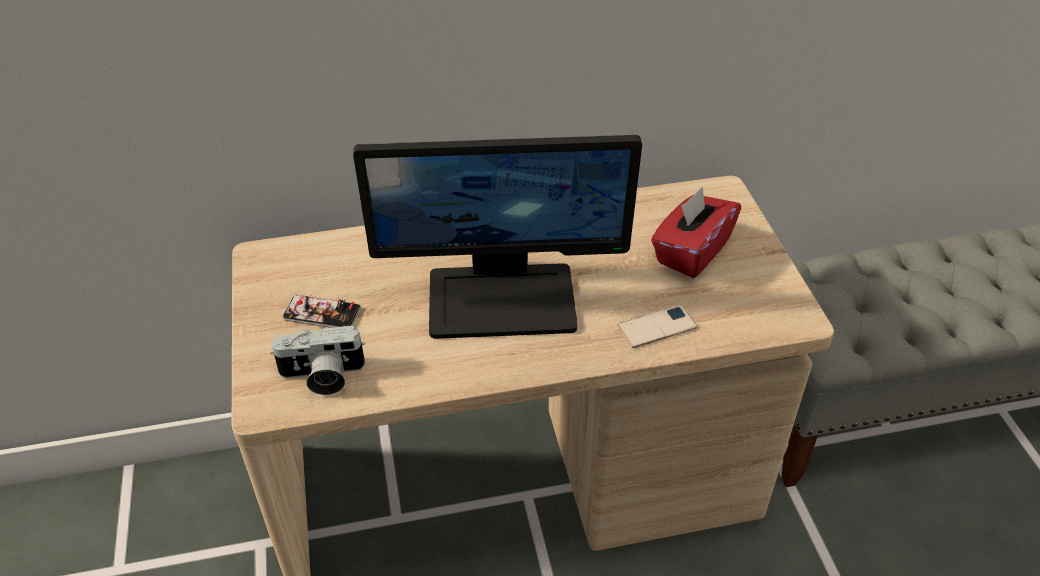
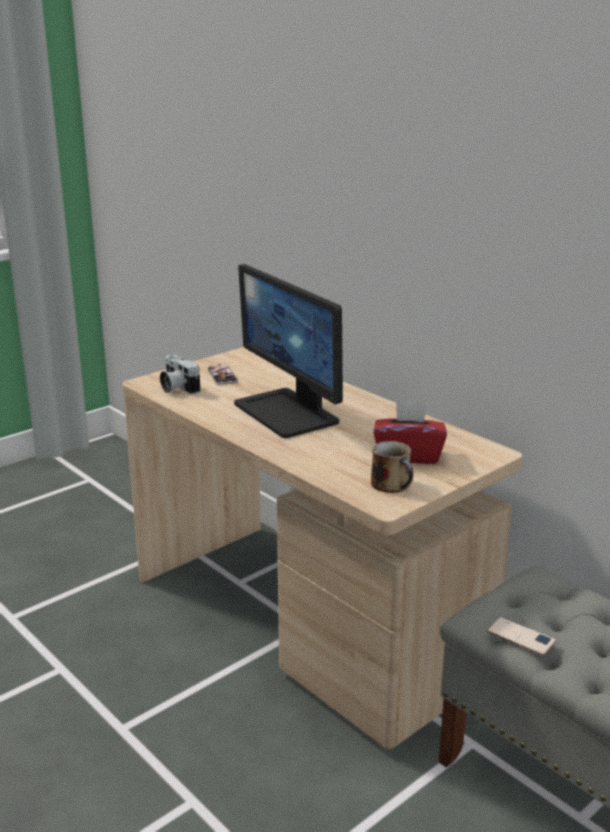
camera: 60 degrees right, 20 degrees down
phone [617,305,698,348] -> phone moved to [487,617,556,656]
none -> mug [371,441,413,493]

